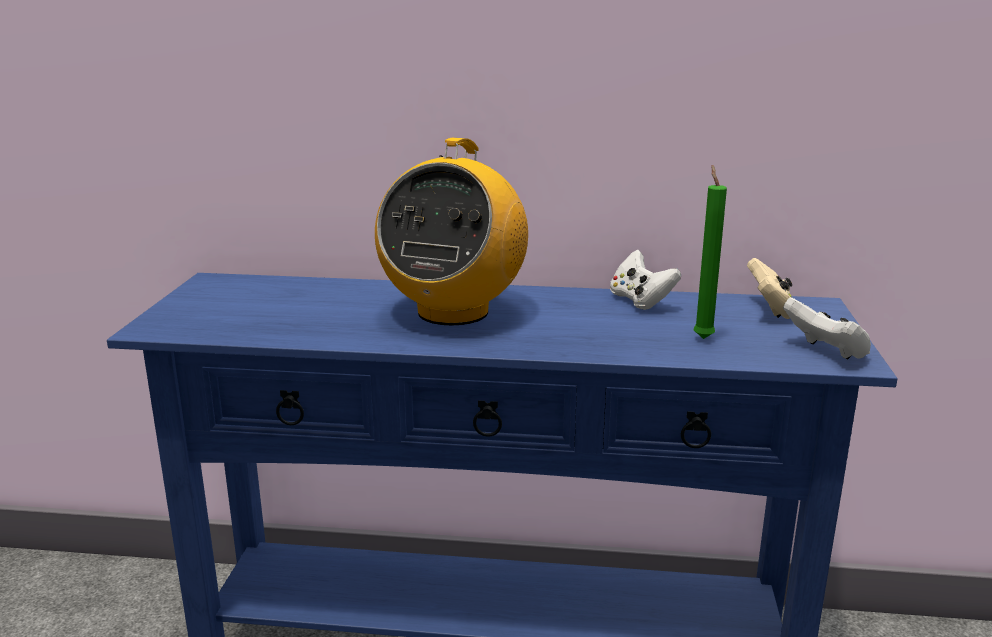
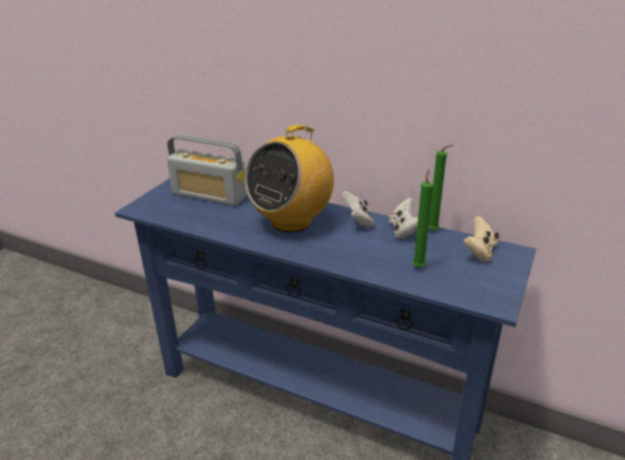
camera: 20 degrees right, 10 degrees up
white game controller [783,297,871,360] -> white game controller moved to [342,191,374,228]
none -> radio [167,135,247,206]
none -> green candle [428,144,453,231]

